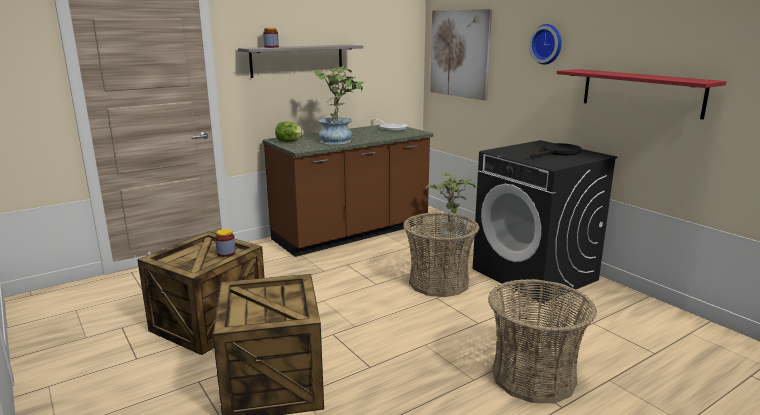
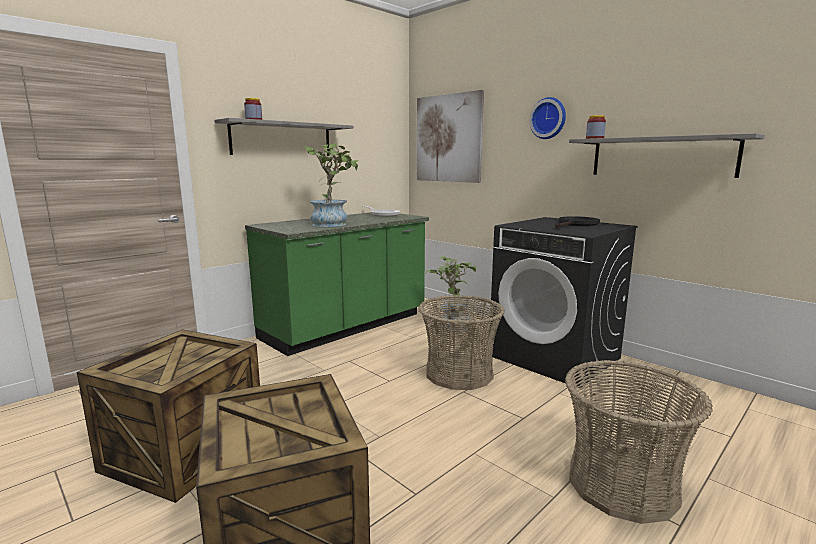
camera: 10 degrees left, 5 degrees down
jar [215,229,236,257] -> jar moved to [586,115,606,139]
brown counter [263,125,433,257] -> green counter [245,212,429,356]
lettuce [275,122,304,142] -> none
red shelf [557,69,727,120] -> grey shelf [569,133,765,178]

